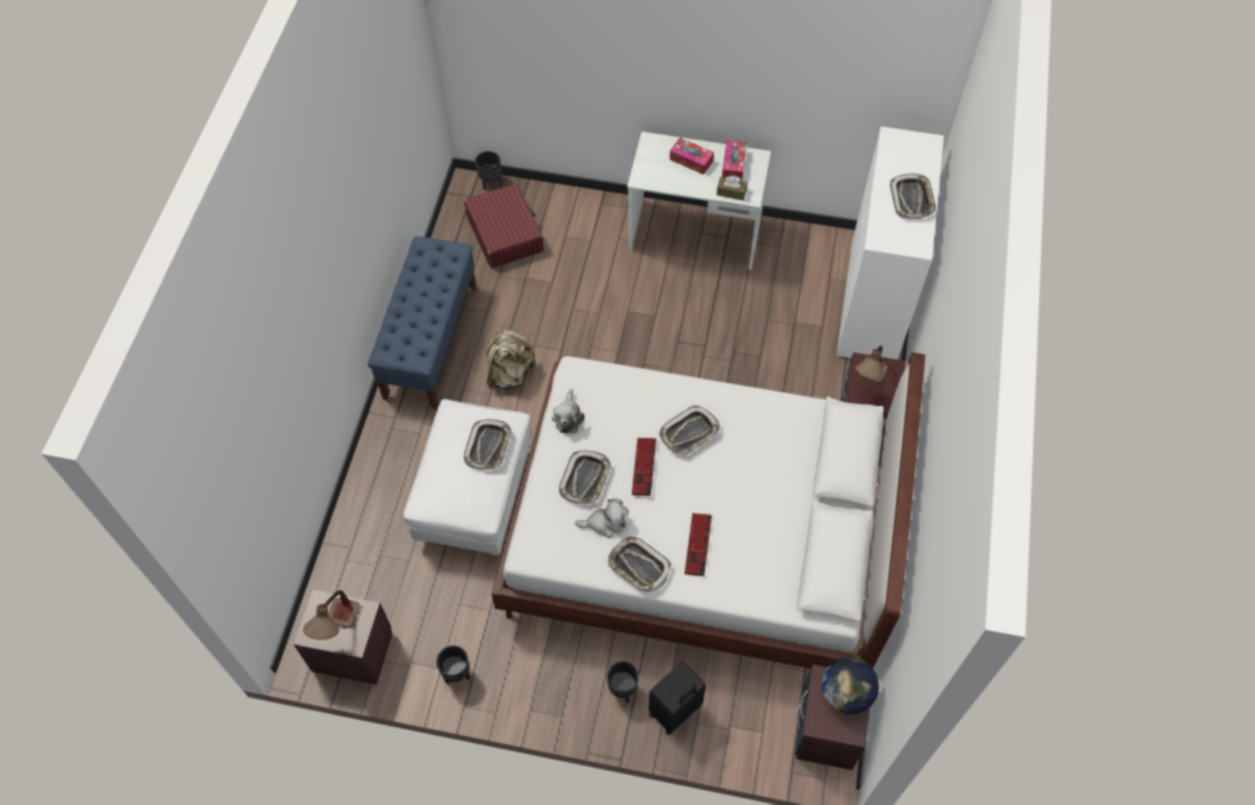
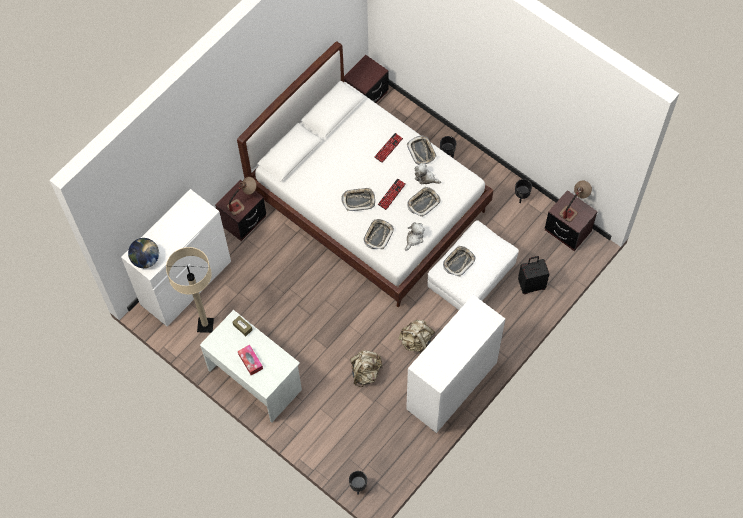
camera: 150 degrees left, 5 degrees up
blue bench [368,236,476,409] -> white dresser [406,295,505,433]
red suitcase [464,183,544,268] -> none
black suitcase [649,661,706,735] -> black suitcase moved to [518,256,549,294]
tissue box [722,140,747,181] -> none
globe [822,657,879,714] -> globe moved to [128,238,159,268]
tray [890,173,937,219] -> tray moved to [364,219,394,250]
none -> beige floor lamp [166,247,214,333]
none -> beige backpack [351,350,382,387]

